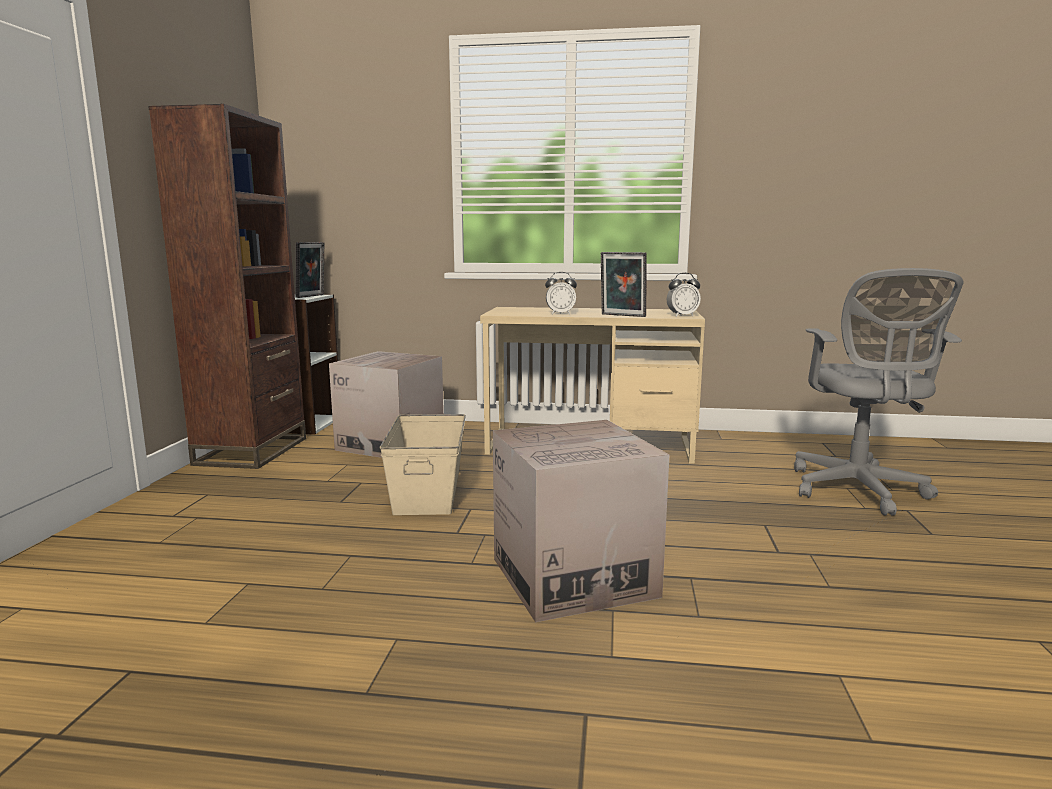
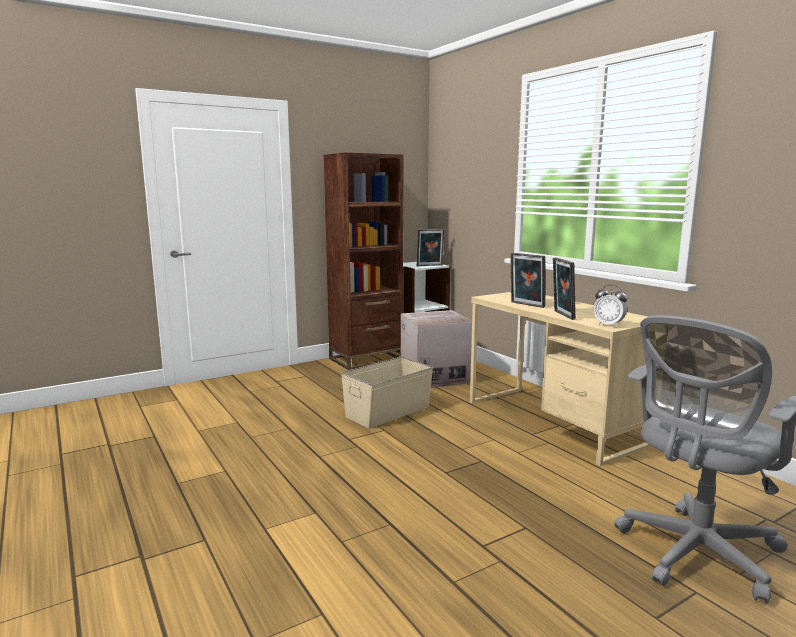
camera: 50 degrees right, 0 degrees up
cardboard box [493,420,669,622] -> none
alarm clock [545,272,577,315] -> picture frame [510,253,545,308]

